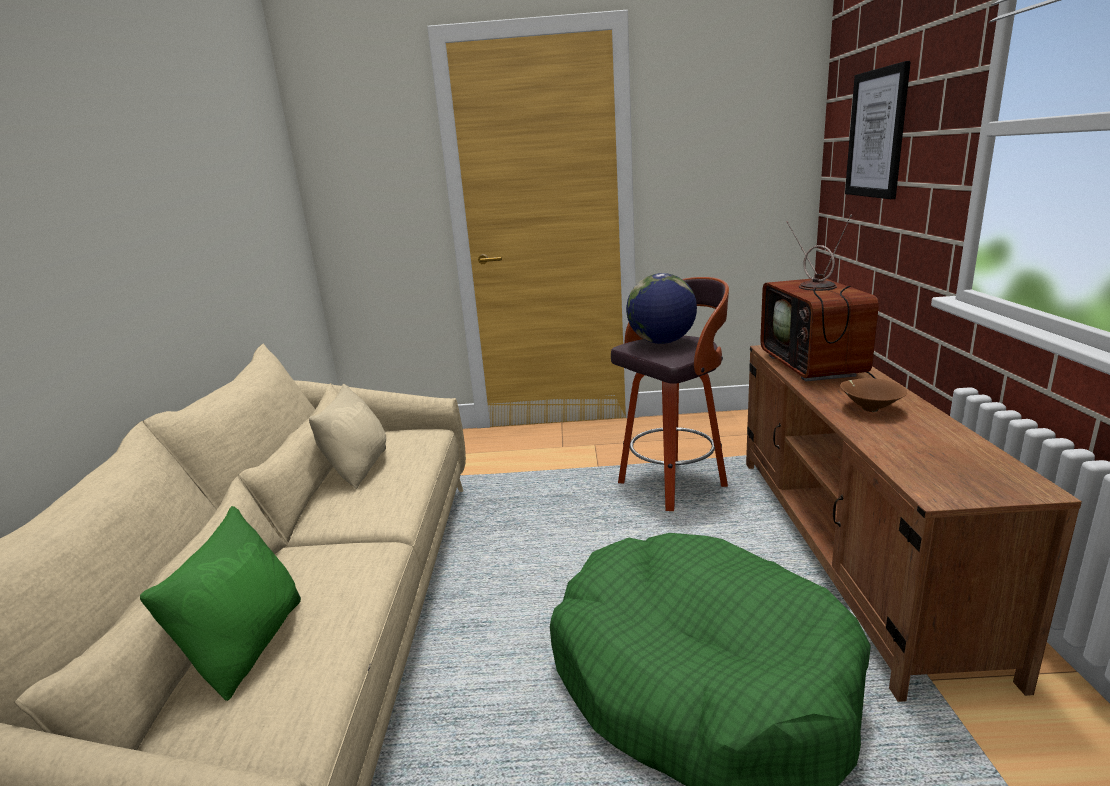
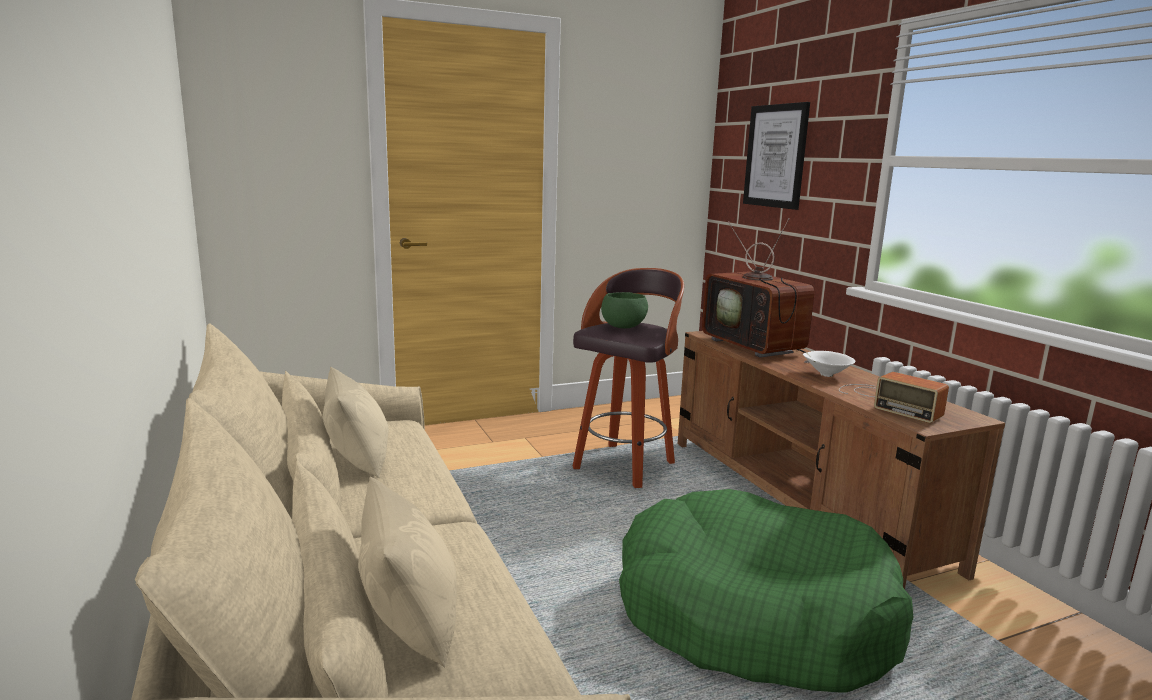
camera: 25 degrees left, 5 degrees down
green pillow [140,506,301,701] -> beige pillow [358,477,457,667]
globe [626,273,697,344] -> green bowl [601,292,648,328]
brown bowl [840,378,907,412] -> white bowl [803,351,856,377]
none -> radio [839,372,949,423]

